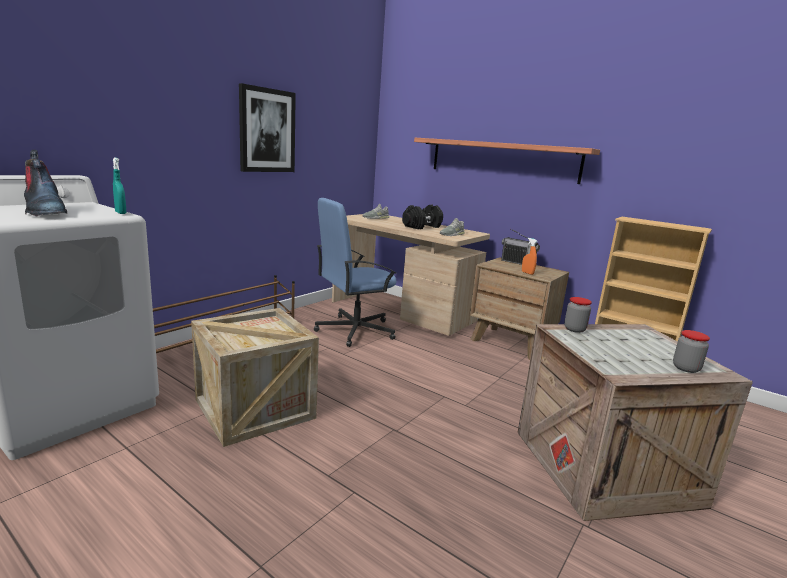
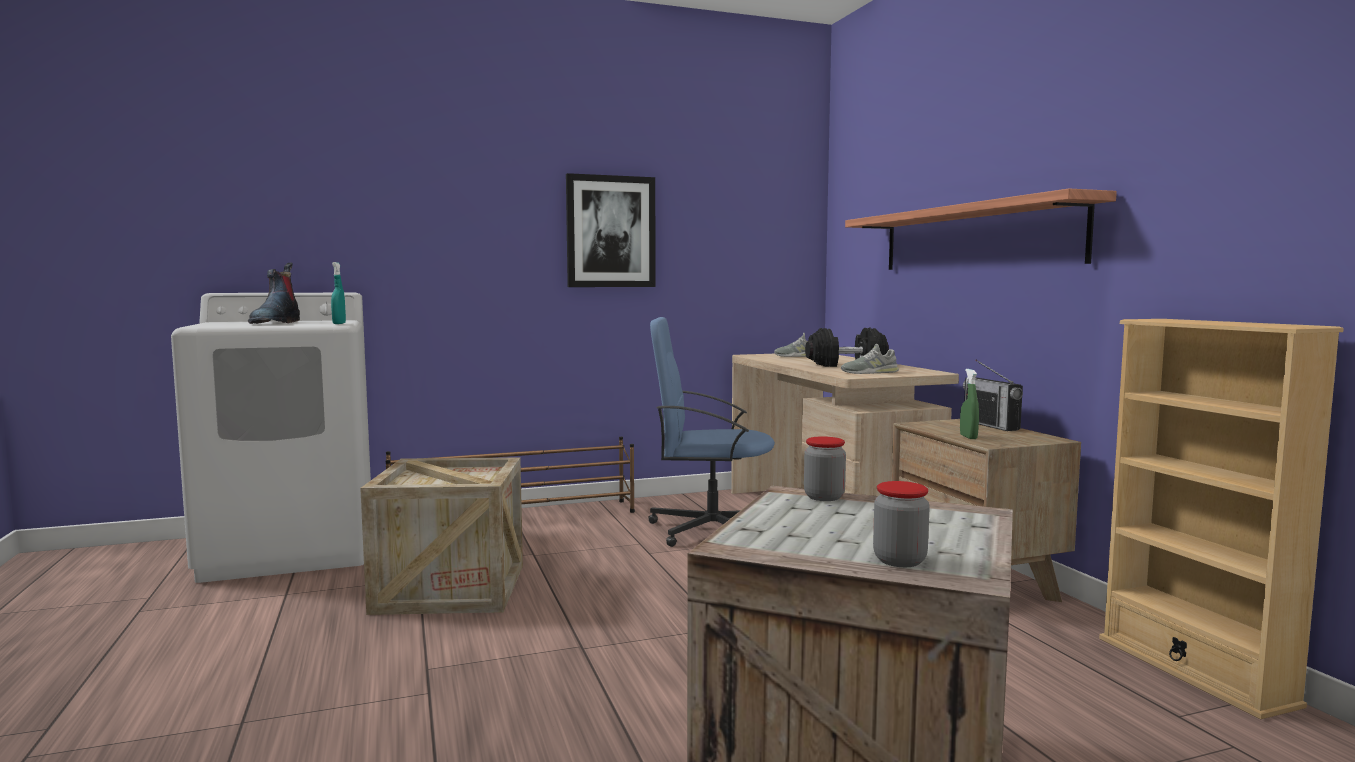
camera: 35 degrees right, 10 degrees down
orange spray bottle [522,238,538,275] -> green spray bottle [960,369,979,439]

